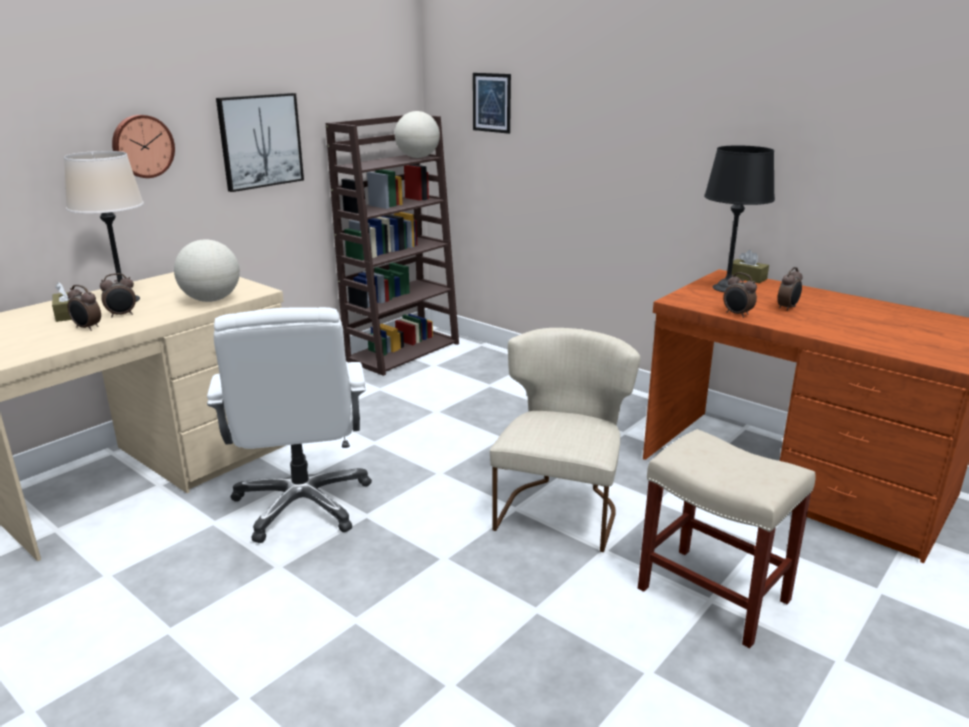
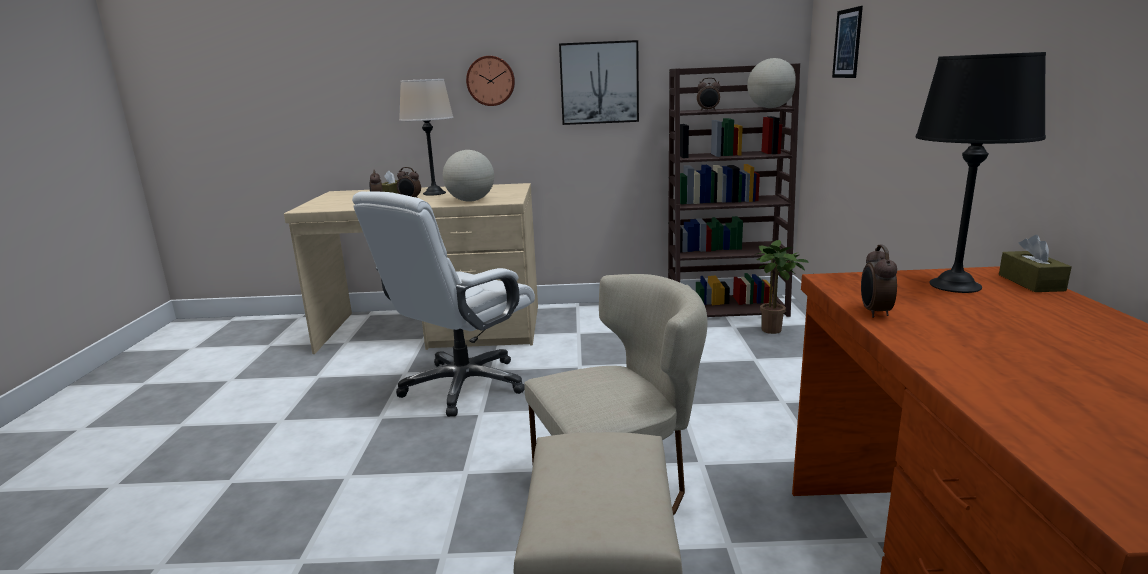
camera: 50 degrees right, 5 degrees down
alarm clock [777,267,803,311] -> alarm clock moved to [697,78,721,111]
none -> potted plant [757,240,809,334]

